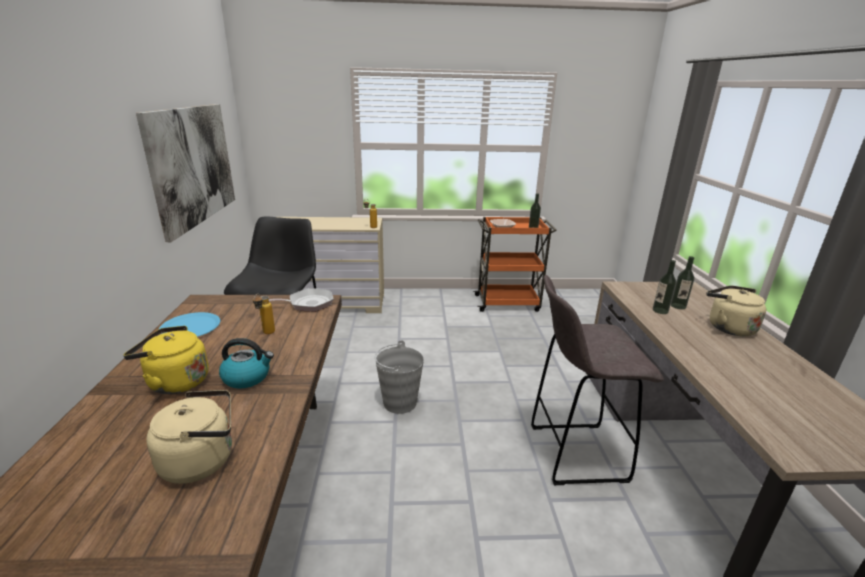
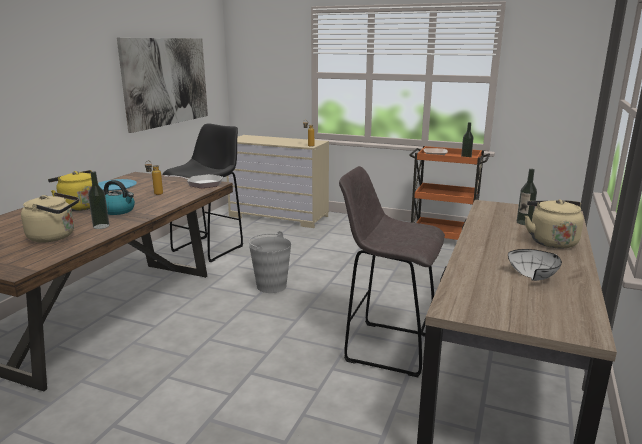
camera: 25 degrees right, 5 degrees down
bottle [653,260,676,314] -> bottle moved to [88,171,109,229]
none -> white bowl [508,249,562,281]

